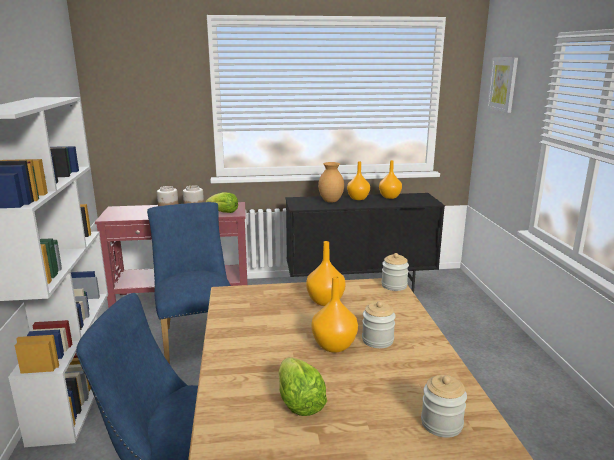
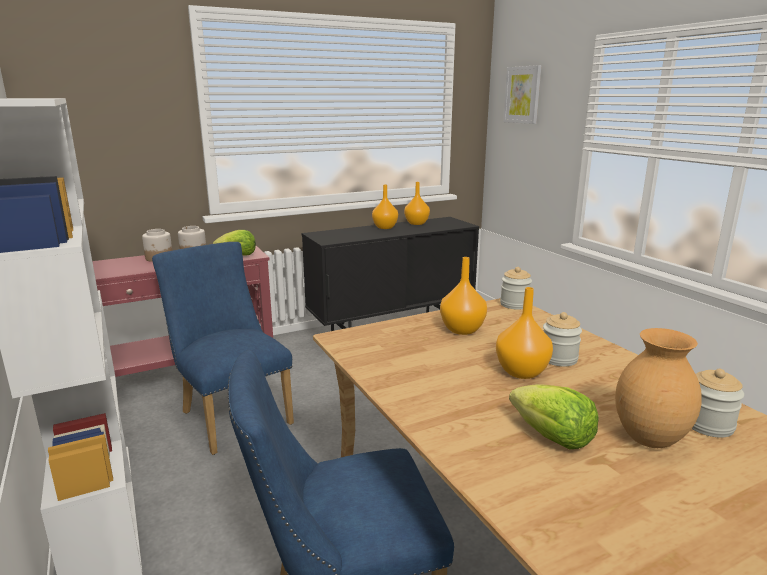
camera: 20 degrees left, 0 degrees up
brown vase [318,162,344,203] -> brown vase moved to [615,328,702,448]

